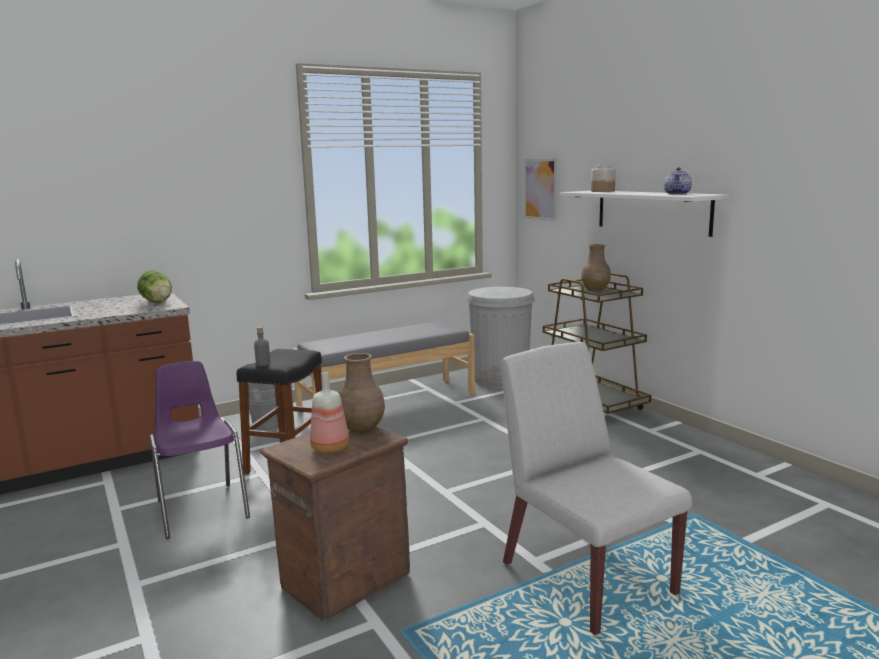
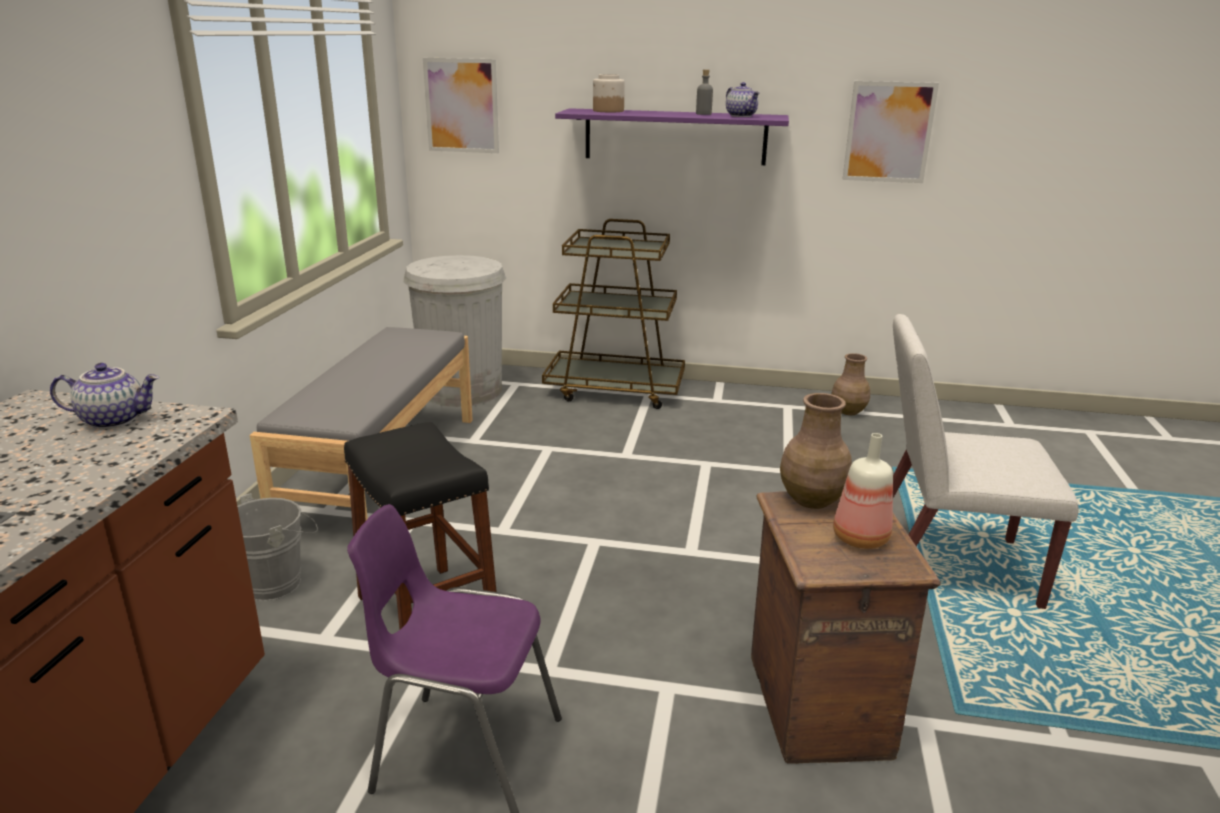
camera: 50 degrees left, 10 degrees up
lettuce [137,270,172,303] -> teapot [50,363,159,429]
grey bottle [254,327,270,366] -> grey bottle moved to [696,69,713,115]
white shelf [560,191,729,237] -> purple shelf [555,108,789,165]
brown vase [581,244,611,291] -> brown vase moved to [831,353,870,415]
none -> picture [842,81,939,183]

